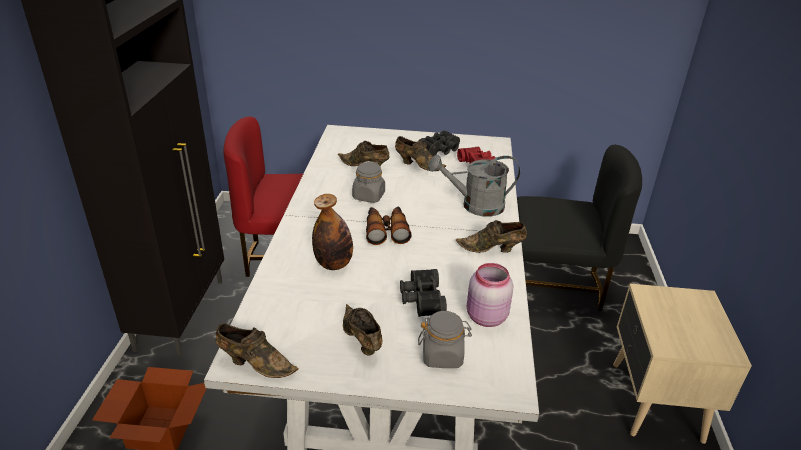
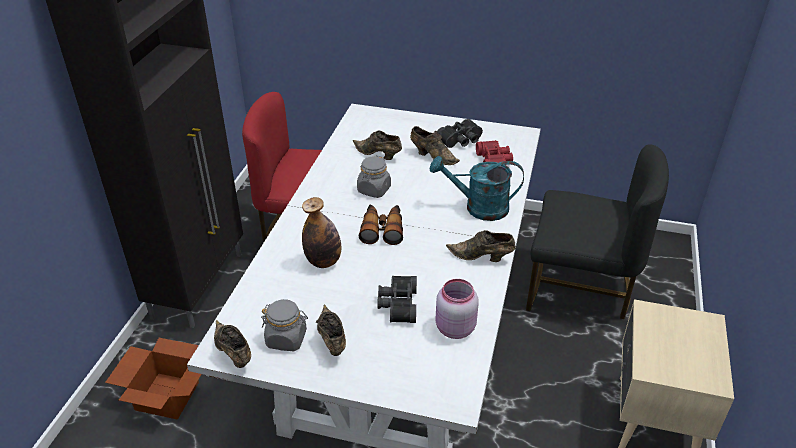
camera: 10 degrees right, 5 degrees up
brown shoe [216,323,298,378] -> brown shoe turned 150 degrees counterclockwise [214,320,251,368]
grey jar [418,311,472,368] -> grey jar moved to [261,299,308,351]
grey watering can [428,155,520,217] -> turquoise watering can [430,156,524,221]

